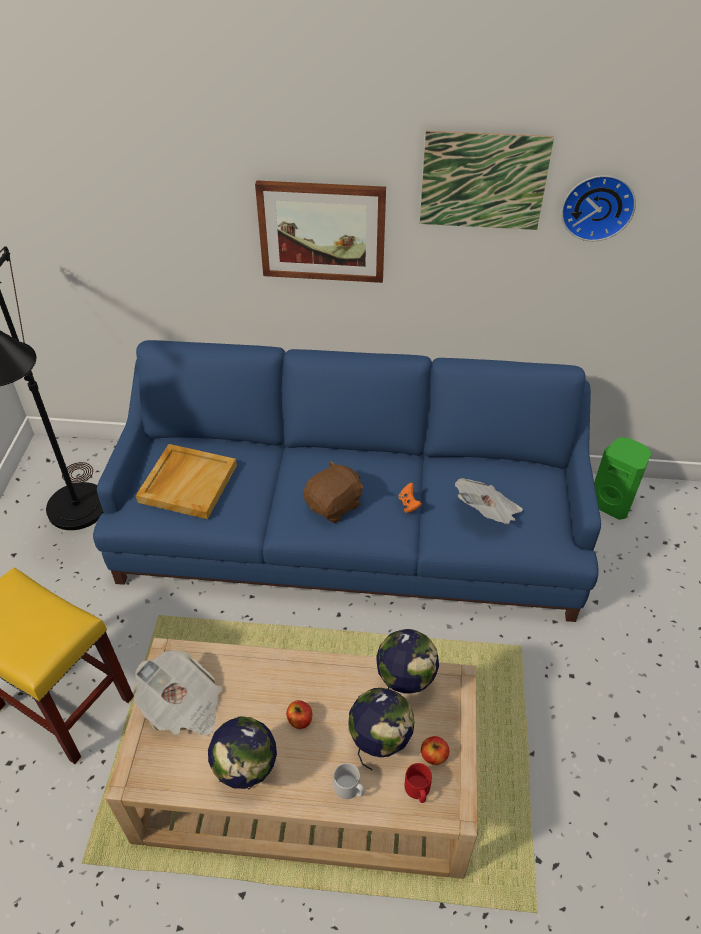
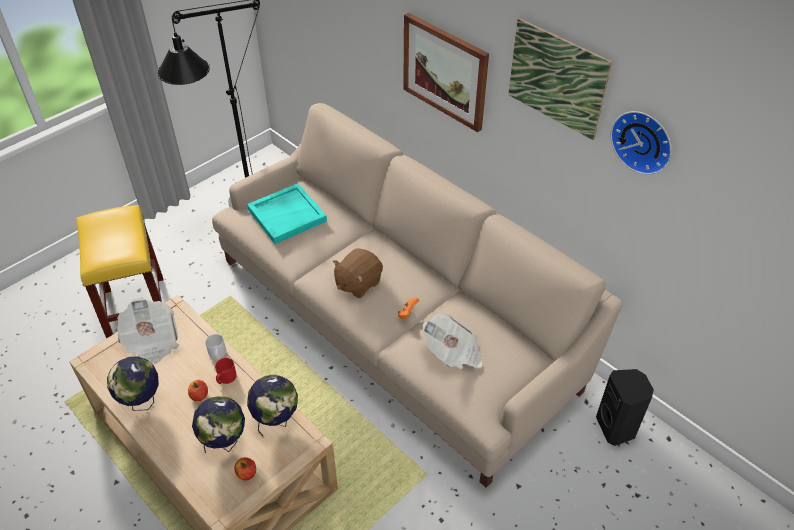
camera: 40 degrees right, 0 degrees up
blue sofa [93,340,601,622] -> beige sofa [212,103,623,488]
beige tray [136,444,237,519] -> turquoise tray [247,183,327,244]
brown plush toy [303,460,363,523] -> brown plush toy turned 135 degrees clockwise [333,248,383,298]
grey mug [334,763,365,799] -> grey mug moved to [205,334,226,360]
red mug [404,763,432,803] -> red mug moved to [215,358,237,384]
green speaker [594,437,652,520] -> black speaker [596,369,654,446]

